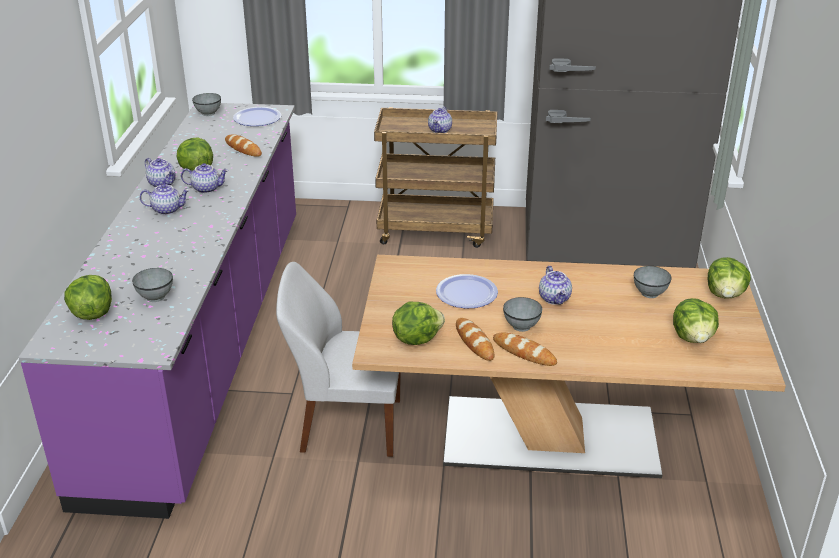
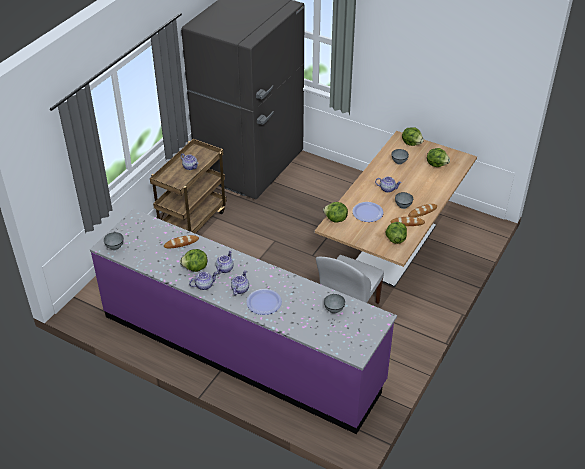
camera: 65 degrees left, 10 degrees up
lettuce [64,275,112,320] -> lettuce moved to [323,202,348,223]
plate [233,107,281,126] -> plate moved to [246,289,282,315]

